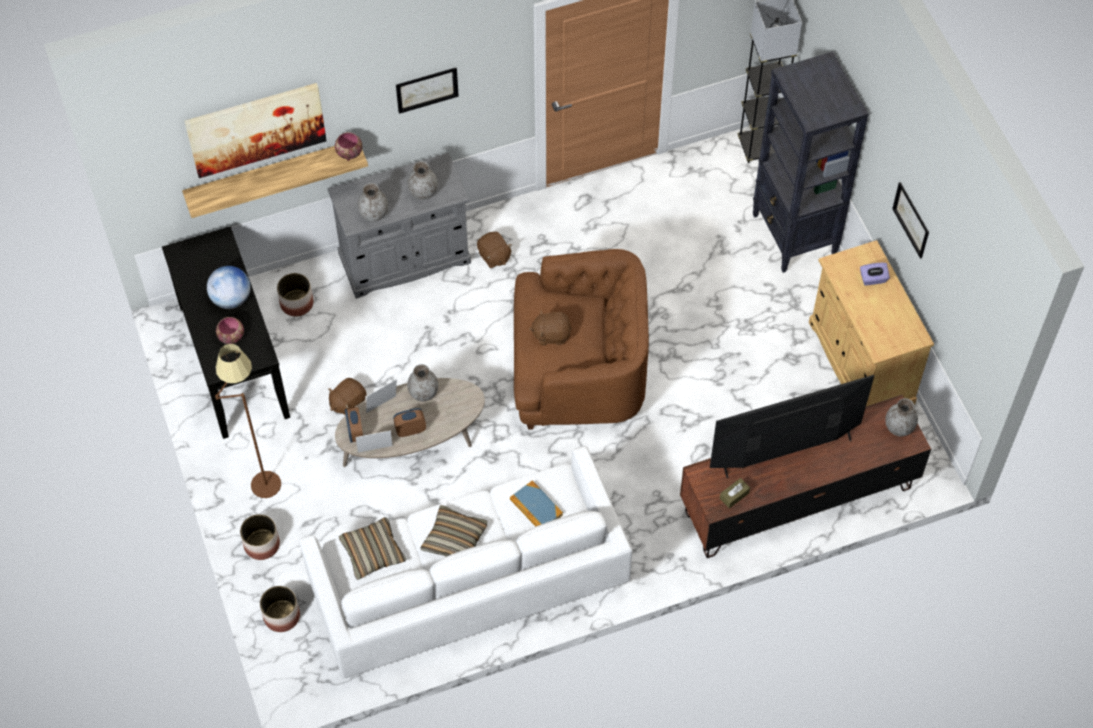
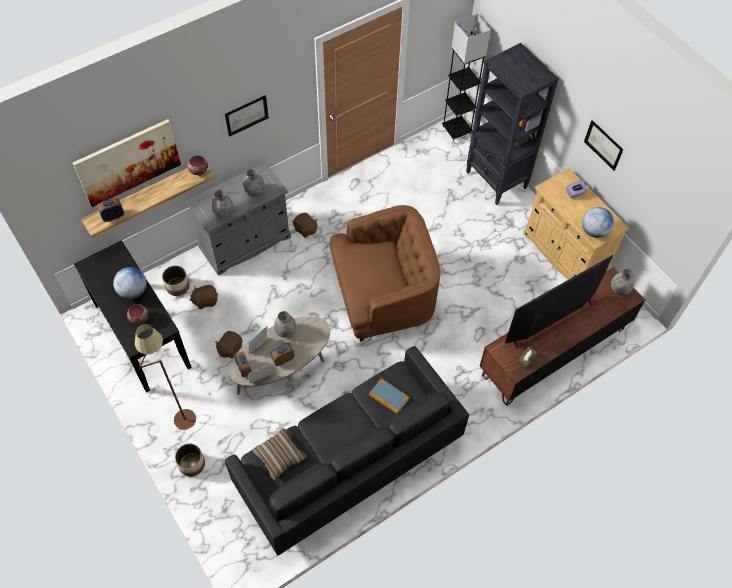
camera: 15 degrees left, 0 degrees up
planter [260,586,300,632] -> none
white sofa [299,446,632,679] -> black sofa [225,346,469,556]
pillow [420,505,488,556] -> none
brown plush toy [529,310,572,345] -> brown plush toy moved to [190,285,218,309]
none -> alarm clock [97,198,124,222]
none -> globe [582,207,614,238]

